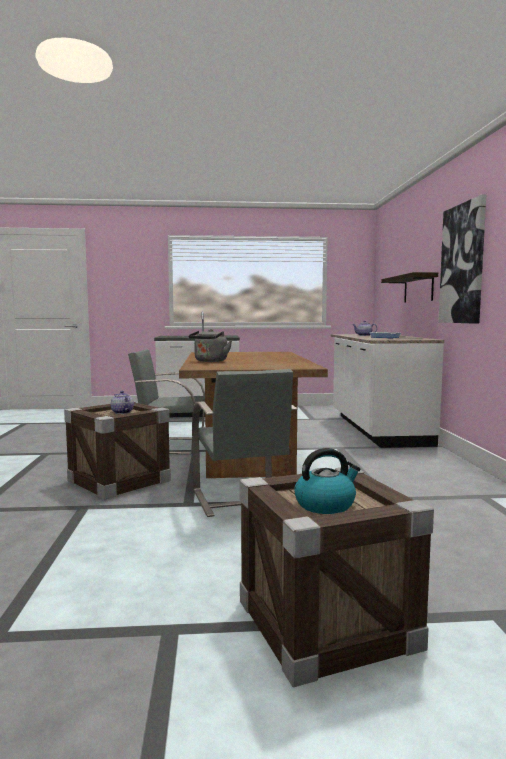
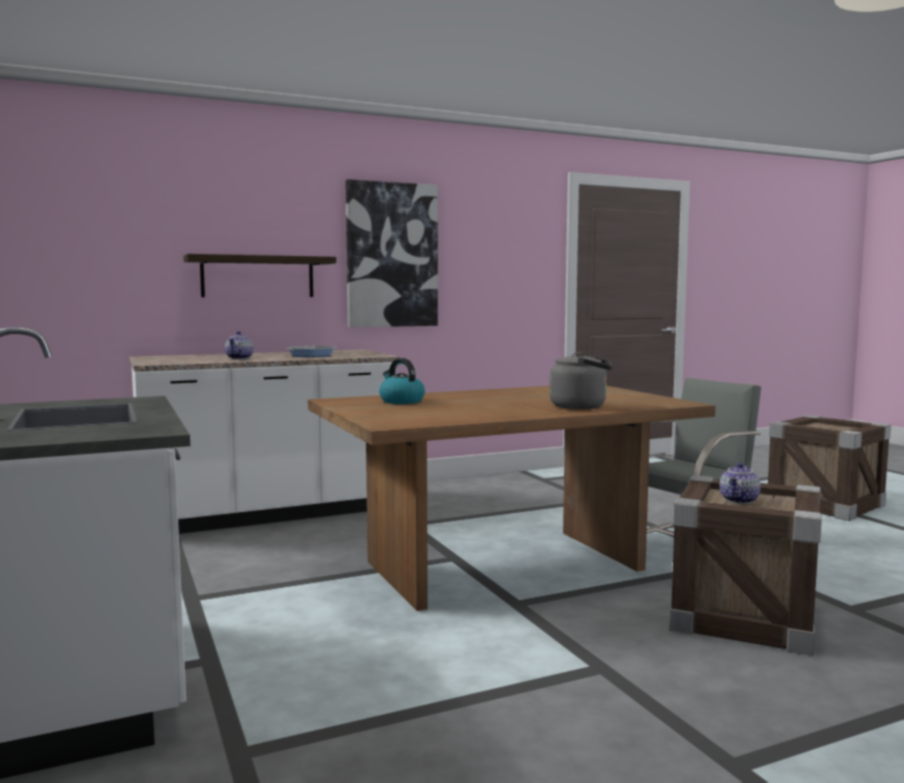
camera: 110 degrees left, 0 degrees up
grey chair [128,349,205,454] -> none
kettle [294,448,361,514] -> kettle moved to [379,358,425,404]

